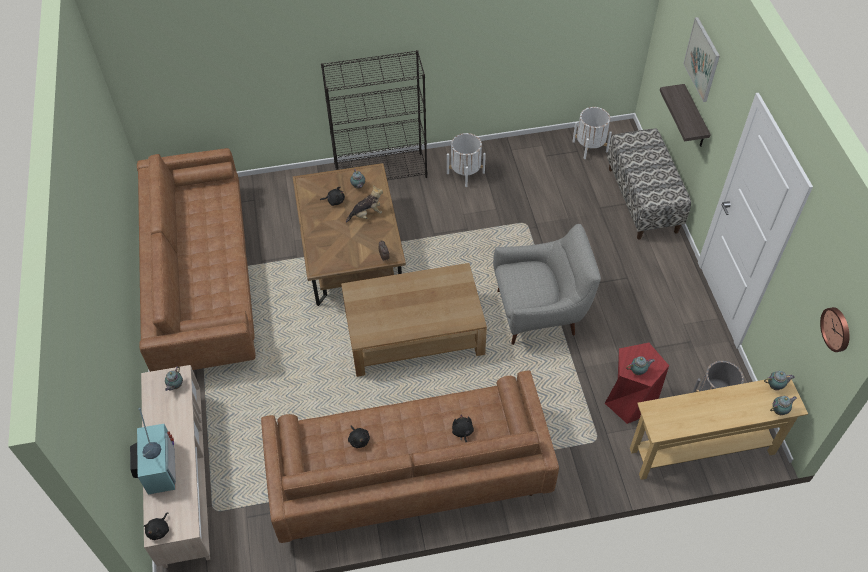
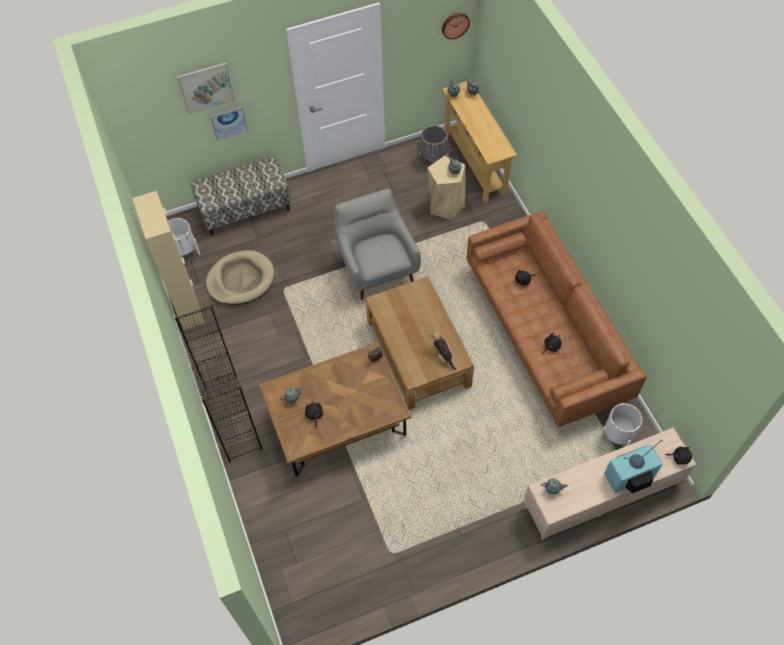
camera: 100 degrees left, 5 degrees up
brown sofa [137,148,256,372] -> none
plush toy [346,185,383,223] -> plush toy moved to [429,328,456,370]
white planter [447,133,486,187] -> white planter moved to [599,403,643,447]
red stool [605,343,669,424] -> beige stool [427,156,465,220]
shelf [660,84,711,147] -> picture [210,107,248,141]
none -> beige cabinet [132,191,205,330]
none -> beige dog bed [206,250,274,305]

